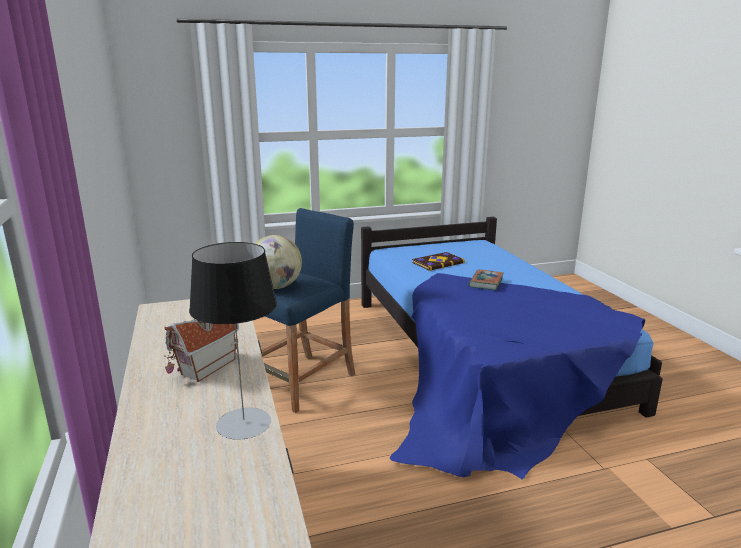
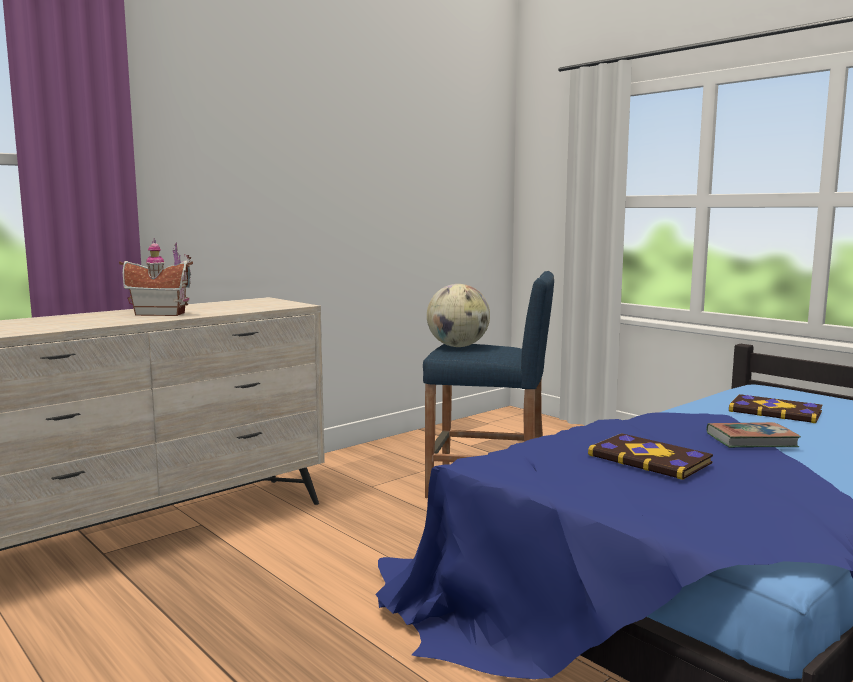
camera: 65 degrees right, 10 degrees down
table lamp [189,242,277,440] -> none
none -> book [588,433,713,480]

